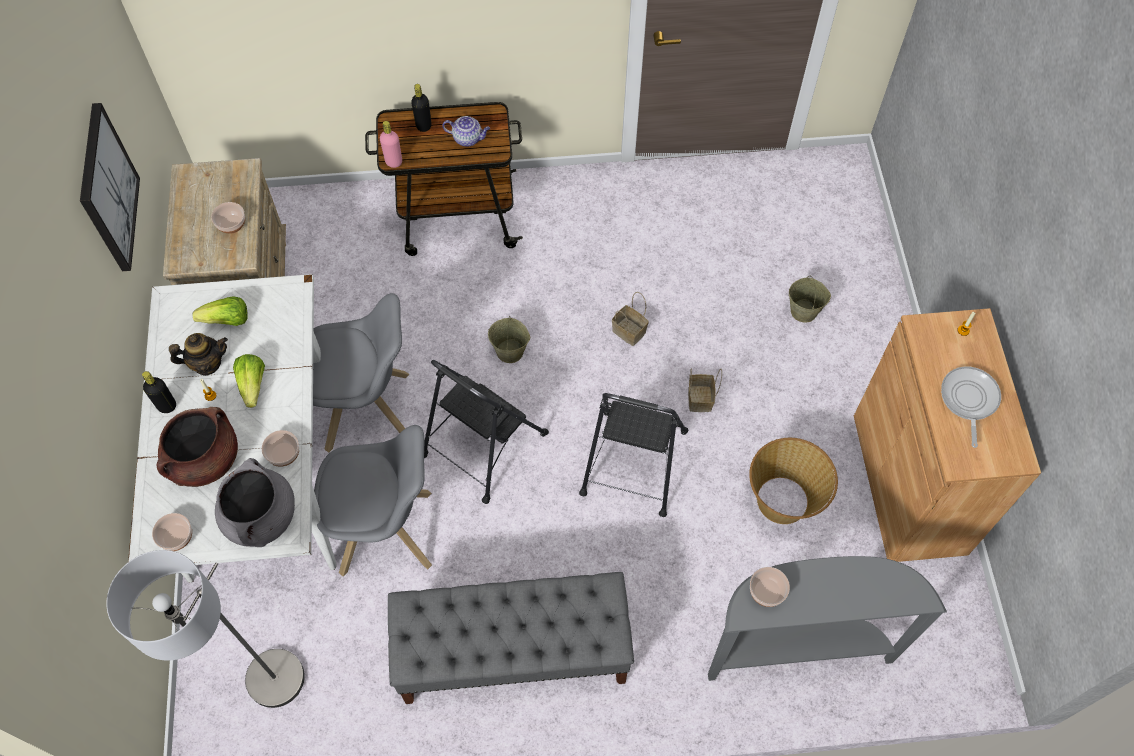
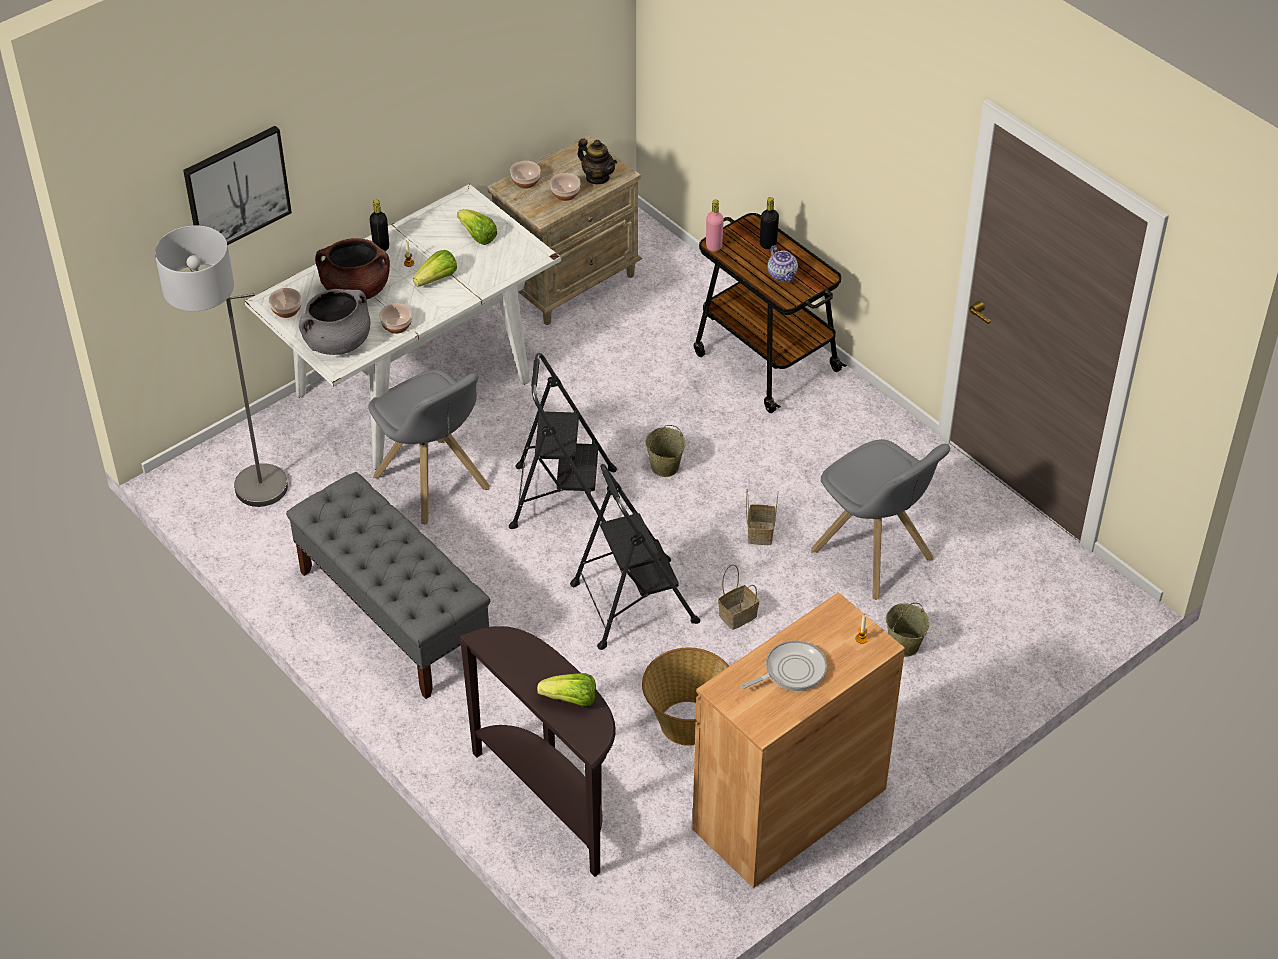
camera: 55 degrees right, 15 degrees down
picture [80,103,140,271] -> picture moved to [183,126,292,245]
teapot [169,333,228,376] -> teapot moved to [578,138,617,184]
grey chair [313,293,409,453] -> grey chair moved to [811,439,950,599]
grey console table [708,556,947,681] -> brown console table [458,626,616,877]
bowl [750,567,790,607] -> bowl moved to [510,161,541,189]
none -> lettuce [537,673,596,706]

